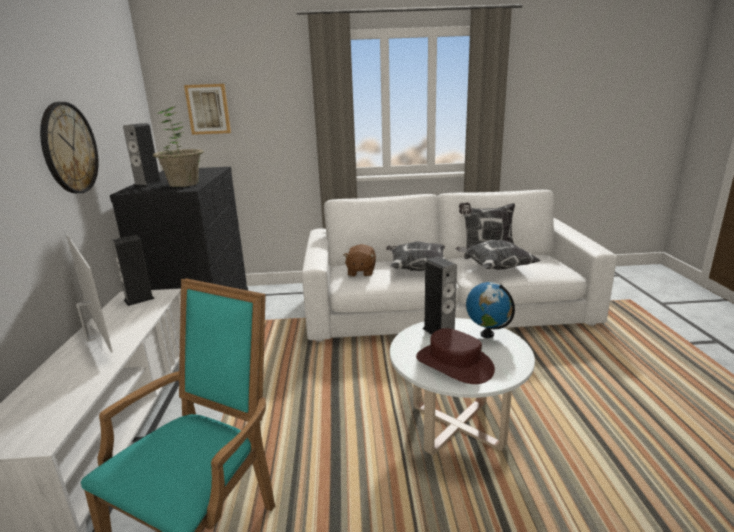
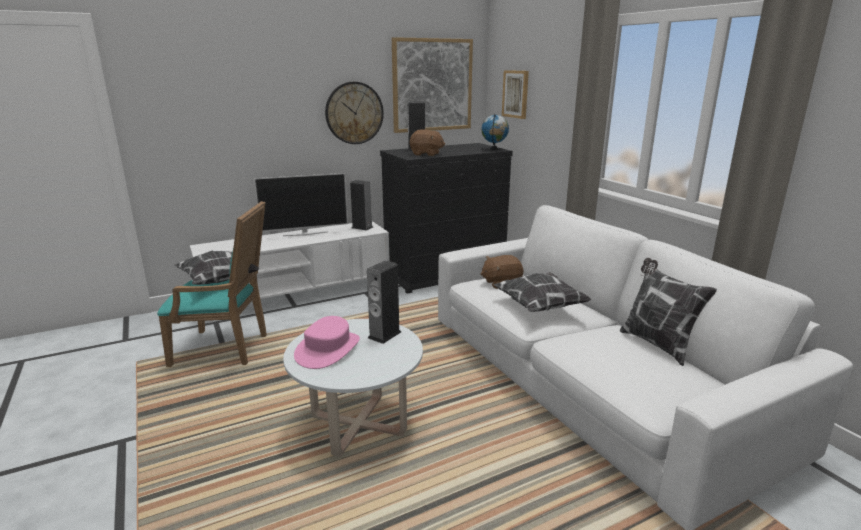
camera: 65 degrees right, 0 degrees up
television [66,234,113,353] -> television turned 45 degrees clockwise [254,173,348,236]
potted plant [153,107,204,187] -> brown plush toy [410,129,445,156]
brown hat [416,328,495,384] -> pink hat [294,316,360,369]
pillow [455,240,541,270] -> pillow moved to [174,251,260,285]
globe [466,282,515,338] -> globe moved to [481,114,509,150]
none -> picture [392,37,473,133]

